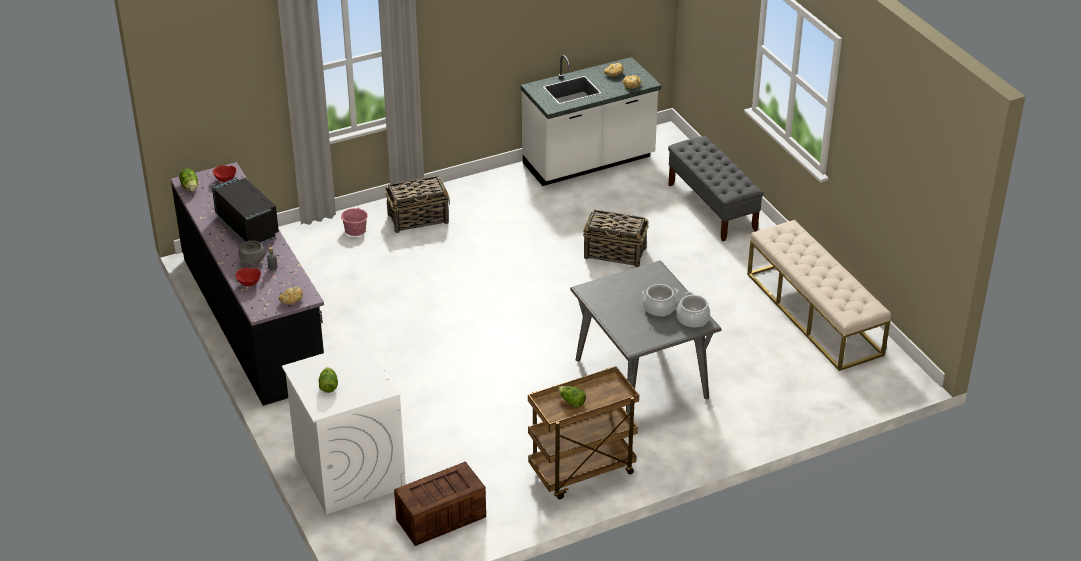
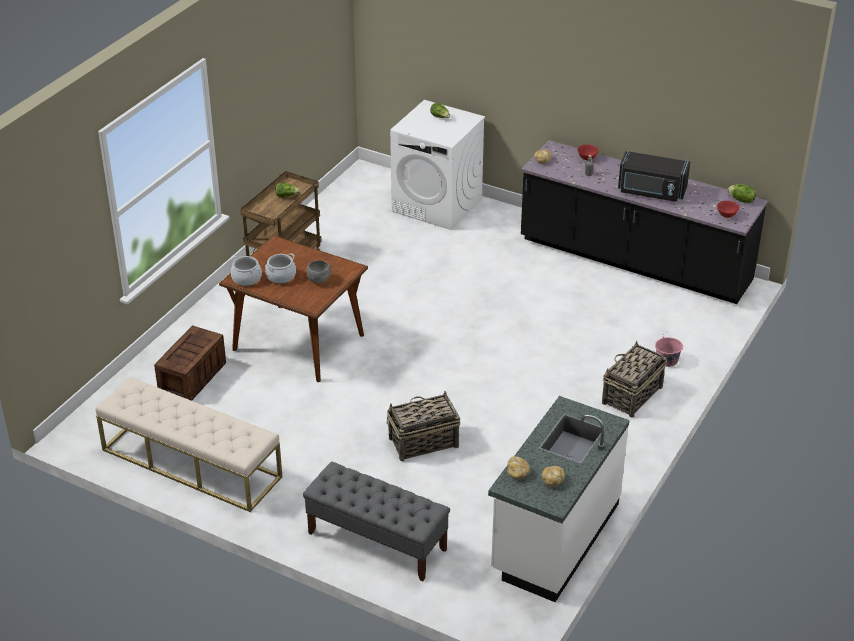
camera: 145 degrees right, 0 degrees up
grey bowl [238,240,265,265] -> grey bowl moved to [306,260,331,283]
crate [394,461,486,546] -> crate moved to [154,325,226,401]
grey dining table [570,260,722,416] -> brown dining table [219,235,368,382]

